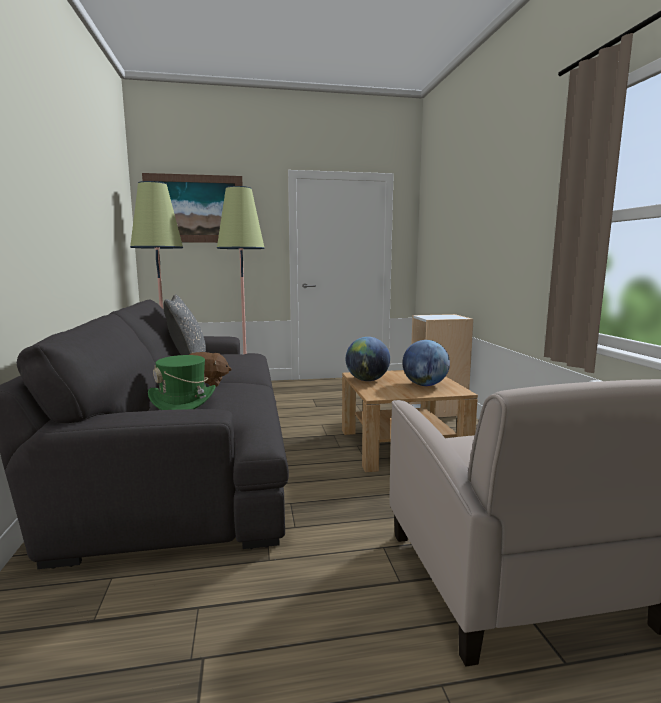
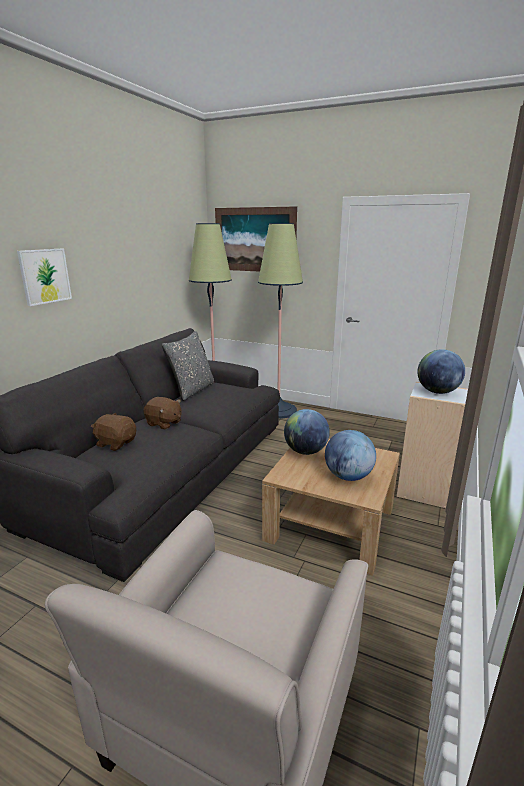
camera: 35 degrees right, 10 degrees up
green hat [148,355,216,410] -> brown plush toy [91,413,136,451]
none -> picture [17,249,72,306]
none -> globe [417,349,465,394]

